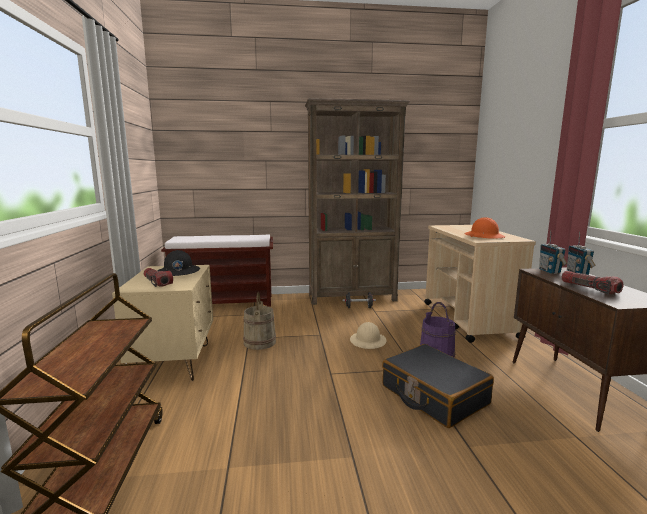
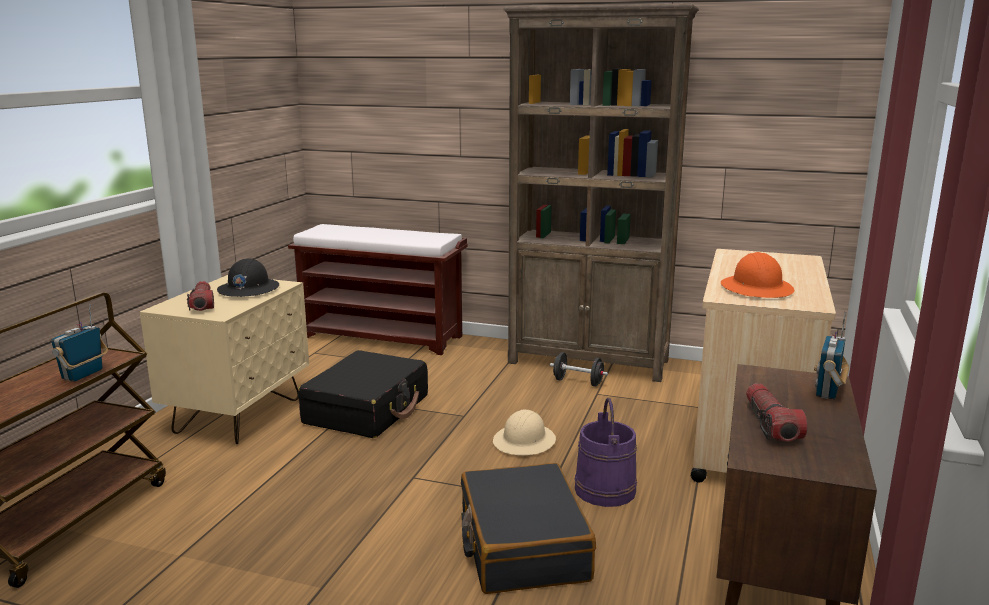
camera: 25 degrees right, 5 degrees up
beige bucket [243,292,276,350] -> black suitcase [298,350,428,438]
radio [539,230,567,274] -> radio moved to [51,304,108,381]

